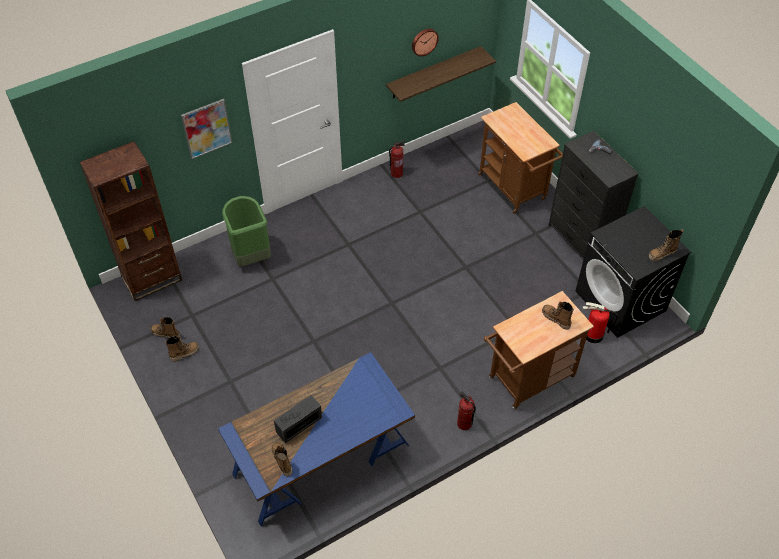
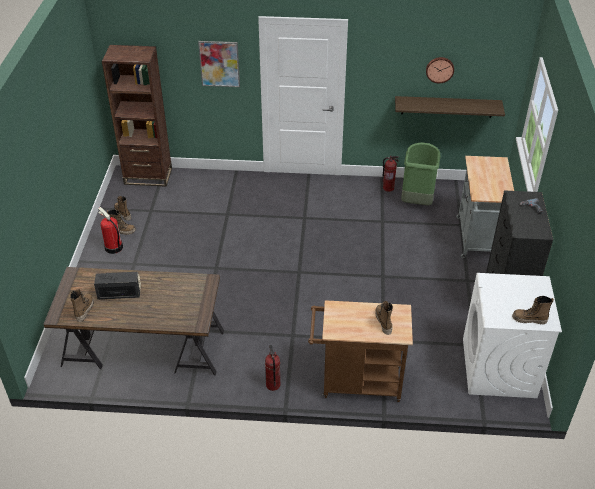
camera: 35 degrees right, 10 degrees down
blue desk [218,352,415,526] -> brown desk [43,267,224,376]
green trash can [222,196,271,267] -> green trash can moved to [401,142,440,205]
brown cart [478,102,563,214] -> grey cart [456,156,514,258]
black washing machine [575,206,691,338] -> white washing machine [463,273,562,398]
fire extinguisher [582,302,618,343] -> fire extinguisher moved to [98,207,123,254]

